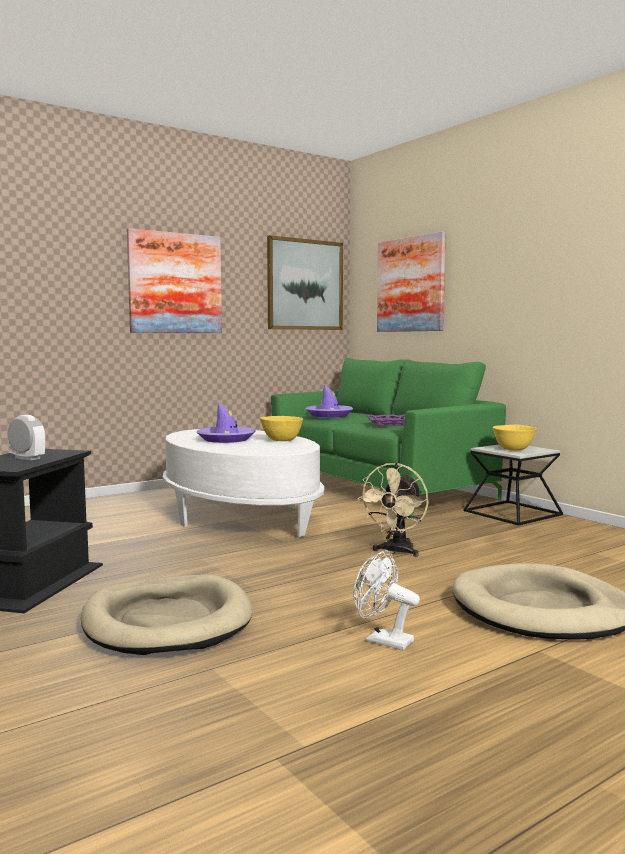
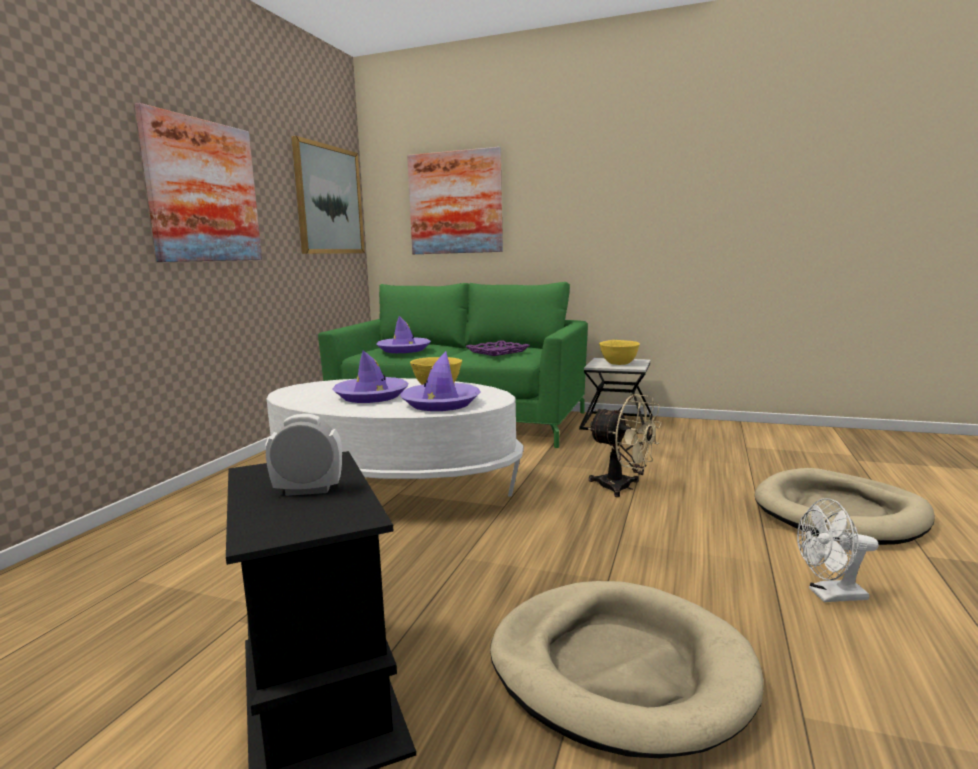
camera: 35 degrees left, 5 degrees up
beige fan [358,463,428,557] -> beige fan turned 45 degrees counterclockwise [588,394,662,497]
none -> purple hat [400,351,480,411]

